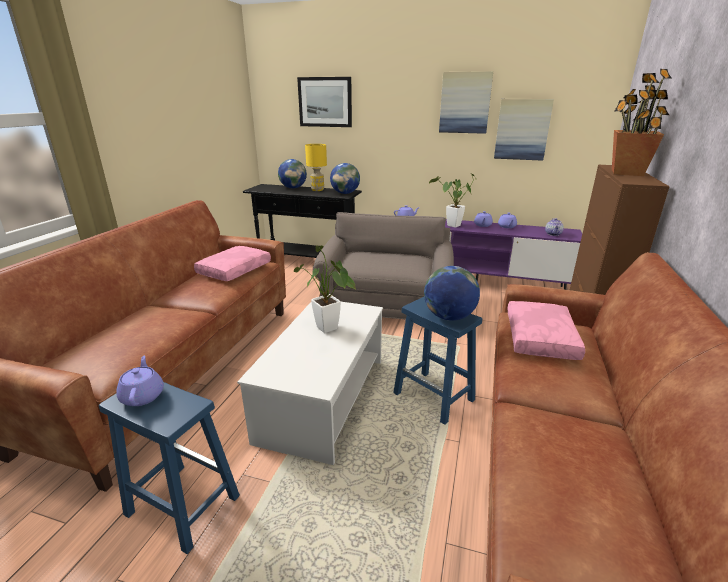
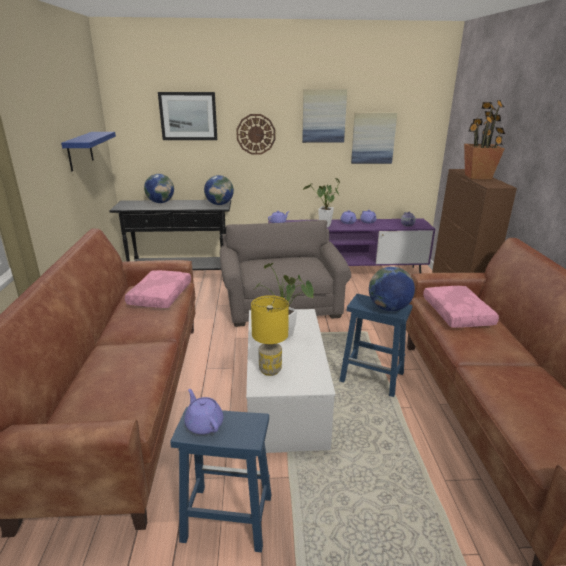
camera: 20 degrees left, 0 degrees up
yellow table lamp [305,144,327,191] -> yellow table lamp moved to [251,295,289,376]
none -> blue shelf [61,132,116,172]
none -> wall clock [236,114,275,155]

